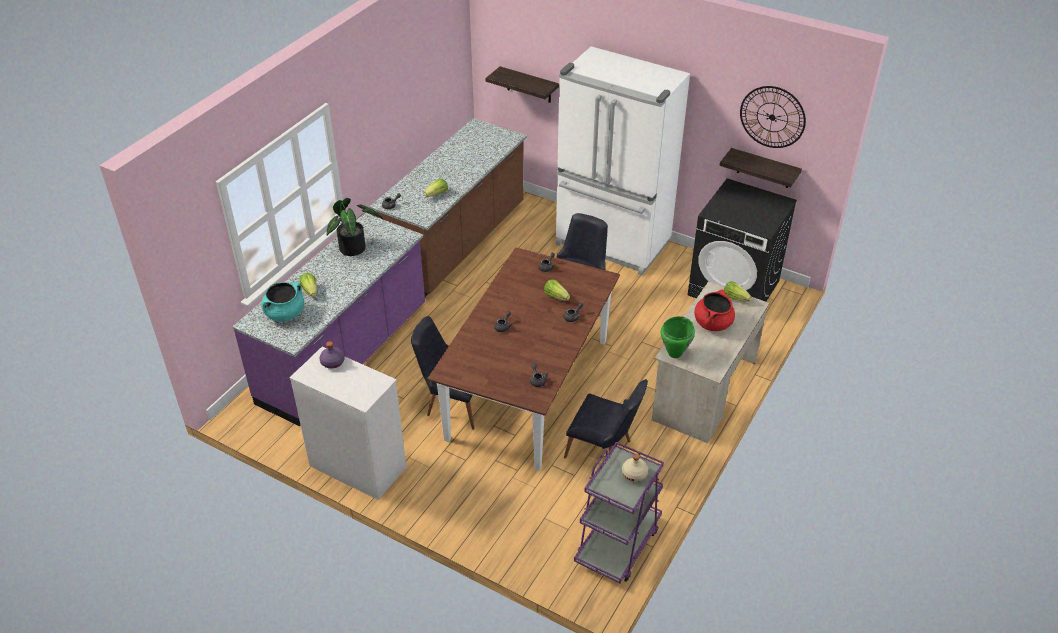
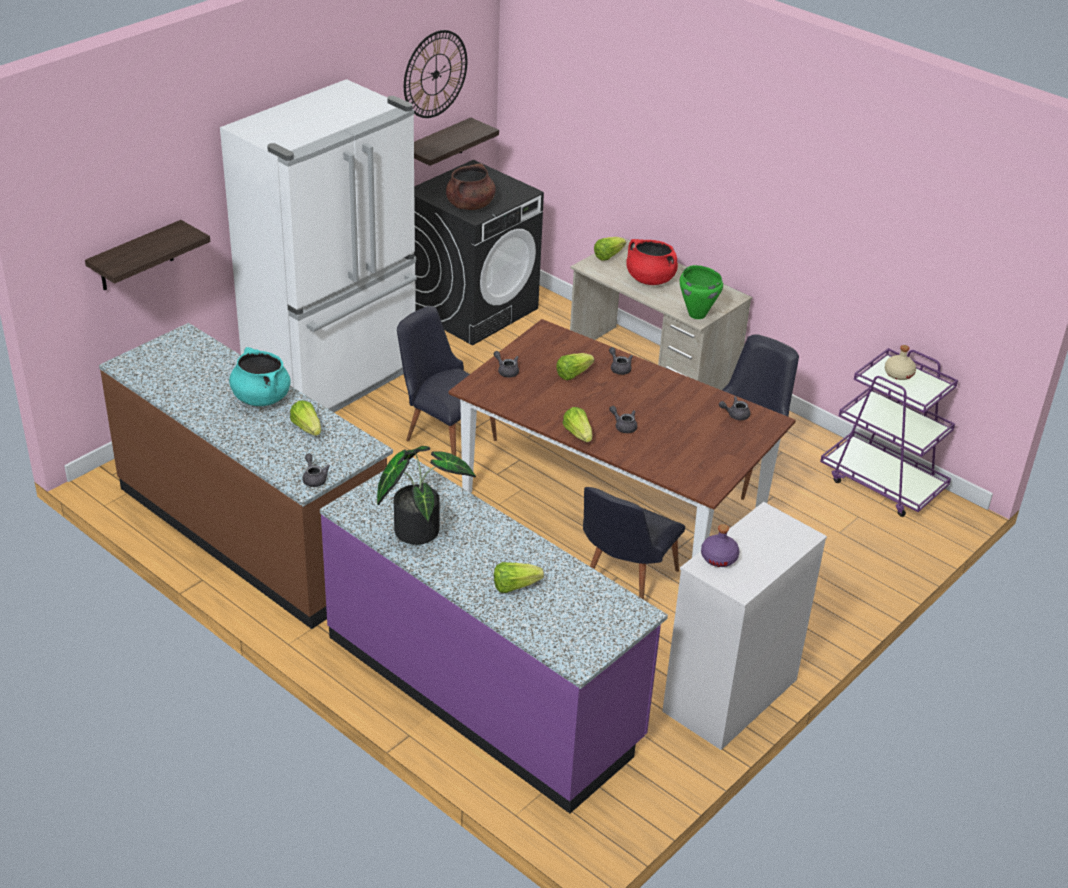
camera: 80 degrees left, 5 degrees down
turquoise cooking pot [261,282,304,322] -> turquoise cooking pot moved to [229,347,291,406]
none -> brown cooking pot [446,163,495,210]
none -> lettuce [563,407,592,442]

